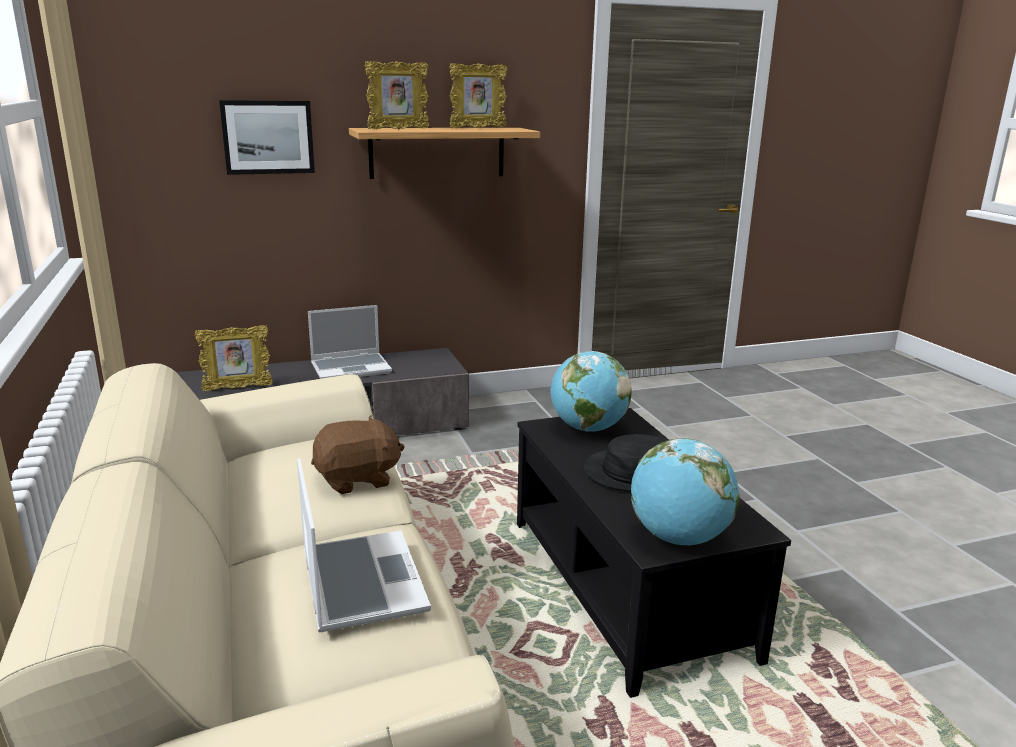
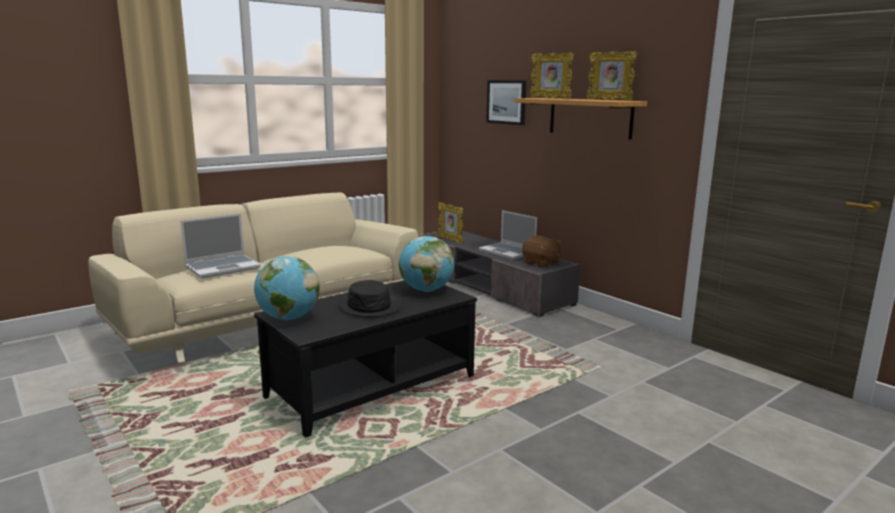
camera: 70 degrees right, 5 degrees down
brown plush toy [311,416,405,494] -> brown plush toy moved to [522,236,561,268]

